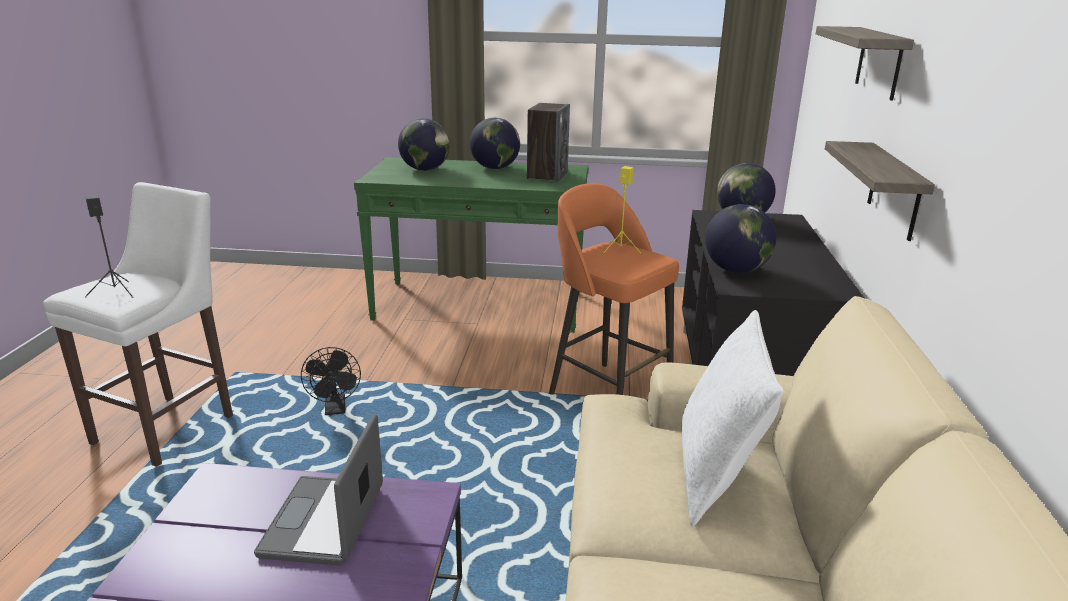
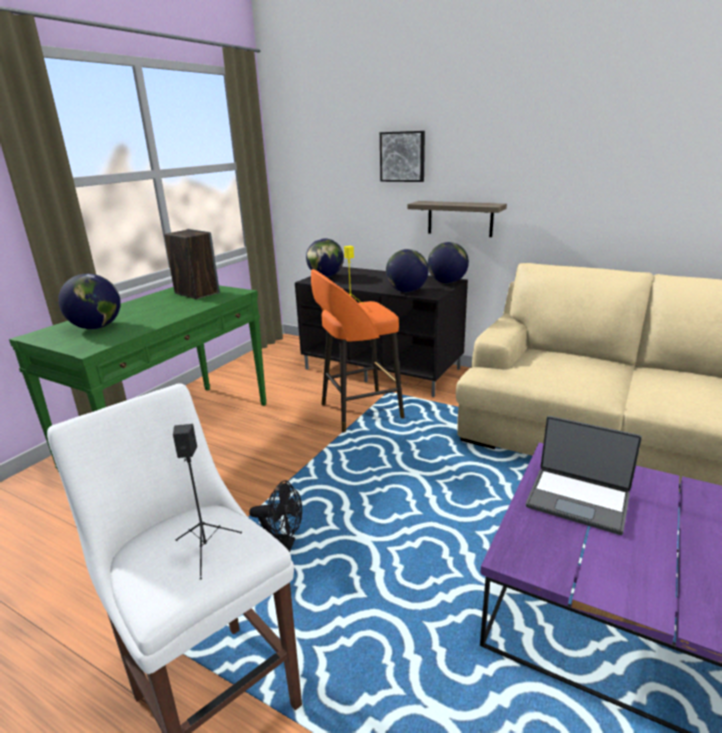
camera: 65 degrees left, 0 degrees up
globe [470,118,520,169] -> globe moved to [428,242,469,283]
white pillow [681,310,784,526] -> none
shelf [816,26,914,101] -> picture [380,131,425,182]

